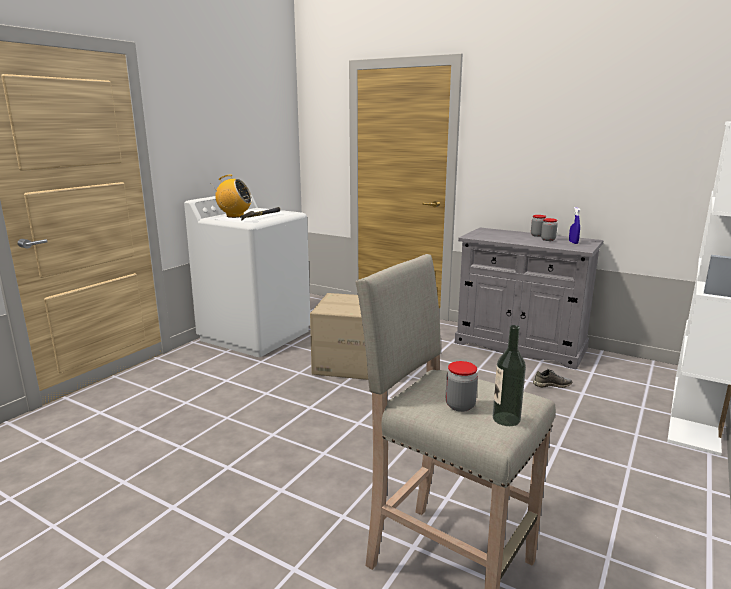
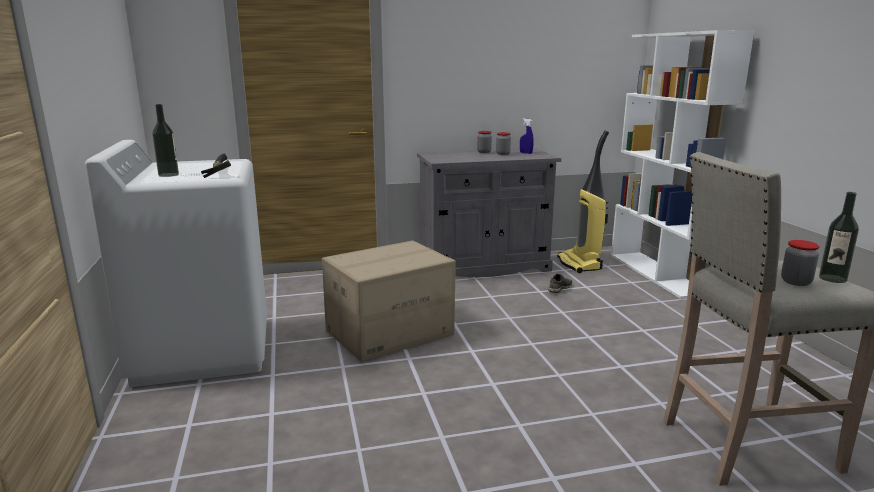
camera: 45 degrees left, 0 degrees up
radio [213,175,252,218] -> bottle [152,104,179,177]
none -> vacuum cleaner [557,131,609,273]

